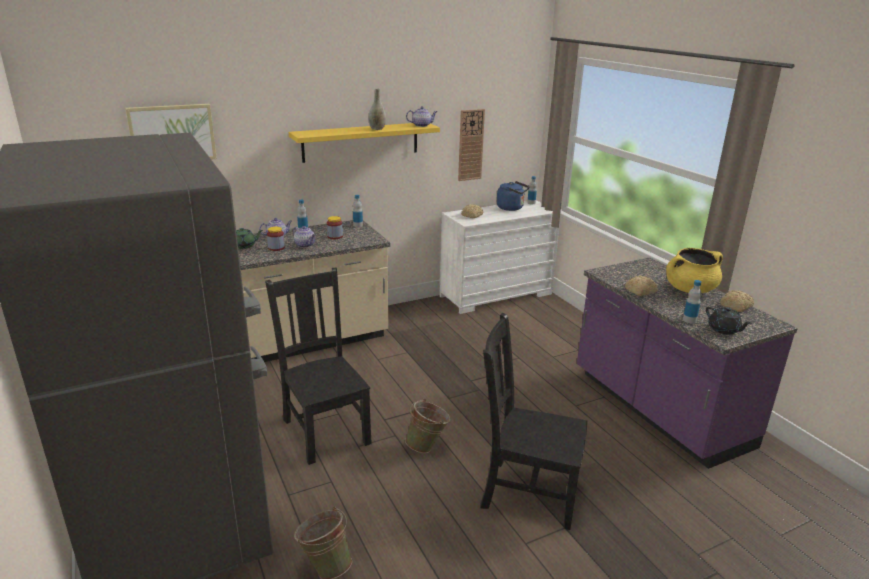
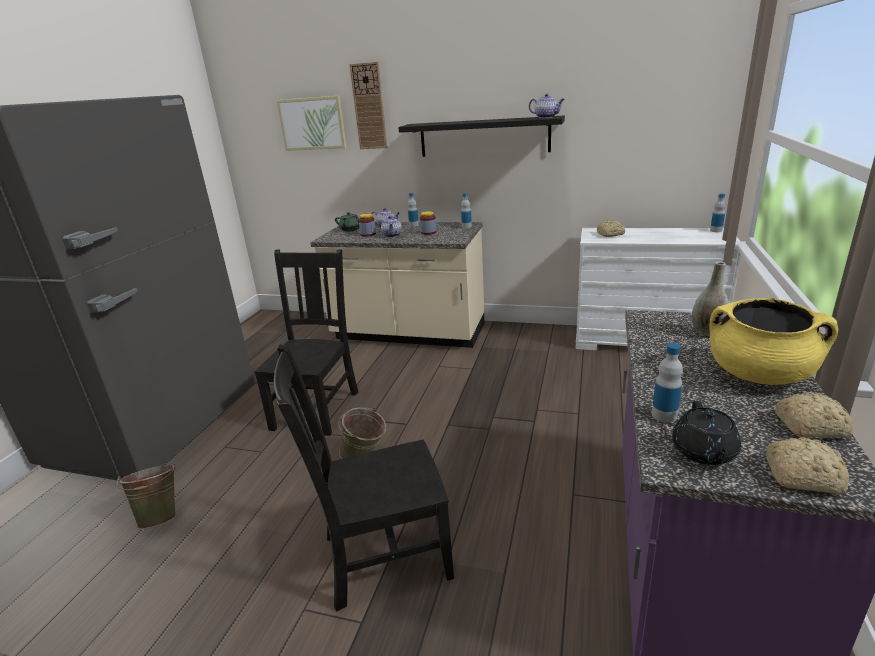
camera: 45 degrees right, 0 degrees up
yellow shelf [289,123,440,163] -> black shelf [398,116,565,157]
grey vase [368,88,386,130] -> grey vase moved to [692,261,729,336]
wall clock [458,109,485,181] -> wall clock moved to [349,62,387,149]
black chair [480,313,587,530] -> black chair turned 75 degrees counterclockwise [274,344,454,612]
blue kettle [497,181,529,211] -> none
bread [625,276,657,296] -> bread moved to [766,437,849,494]

